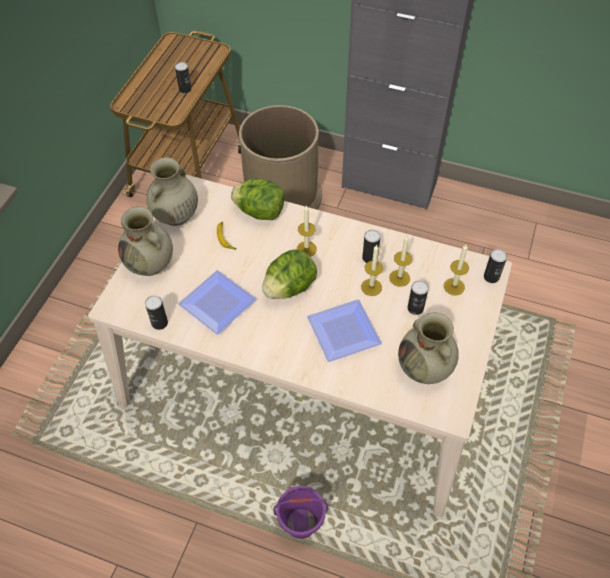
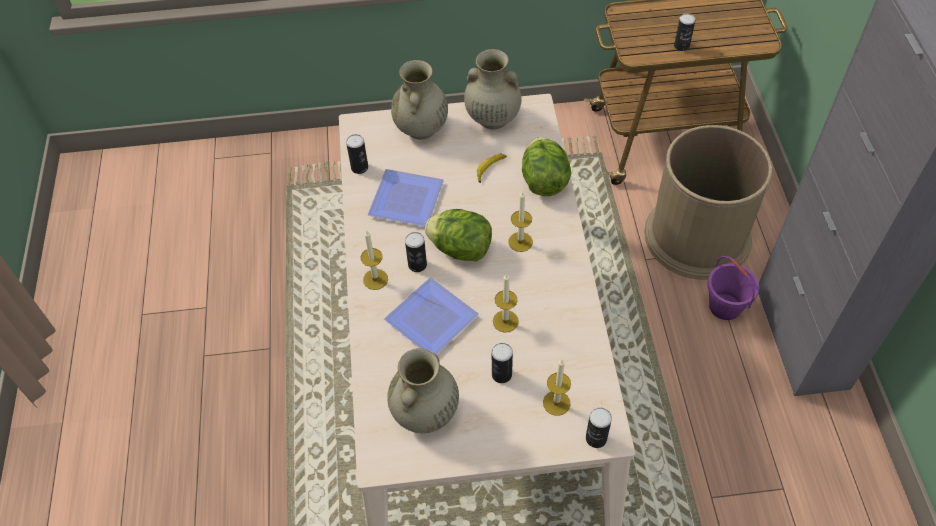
camera: 65 degrees right, 0 degrees up
purple bucket [274,486,328,539] -> purple bucket moved to [707,256,759,320]
can [362,230,381,263] -> can moved to [405,232,427,272]
candle [389,236,412,287] -> candle moved to [361,230,388,290]

